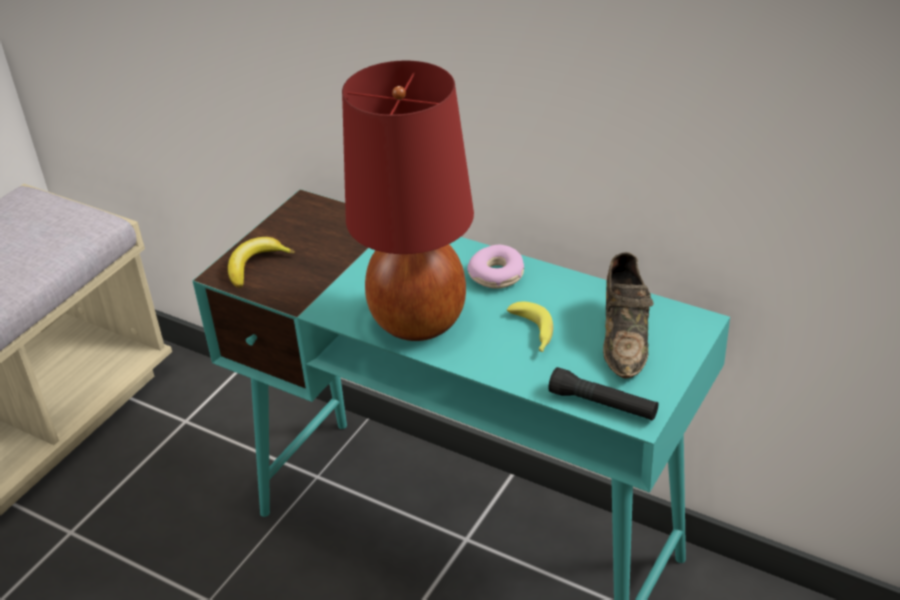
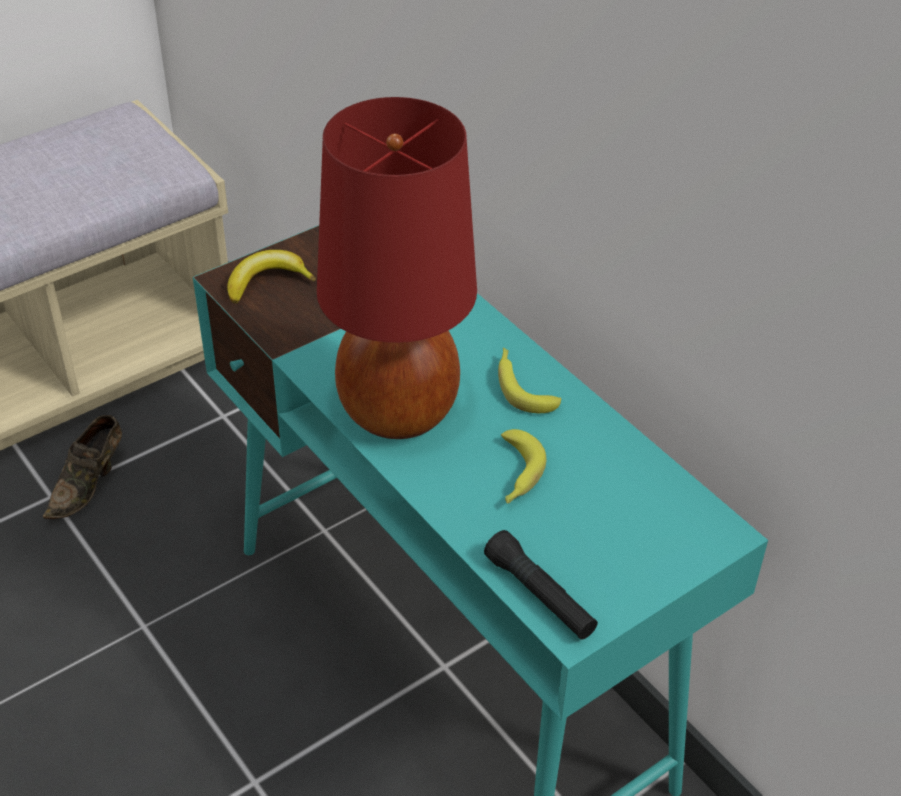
camera: 20 degrees right, 5 degrees up
donut [467,245,524,289] -> banana [498,348,561,413]
brown shoe [603,252,654,379] -> brown shoe moved to [43,415,122,519]

